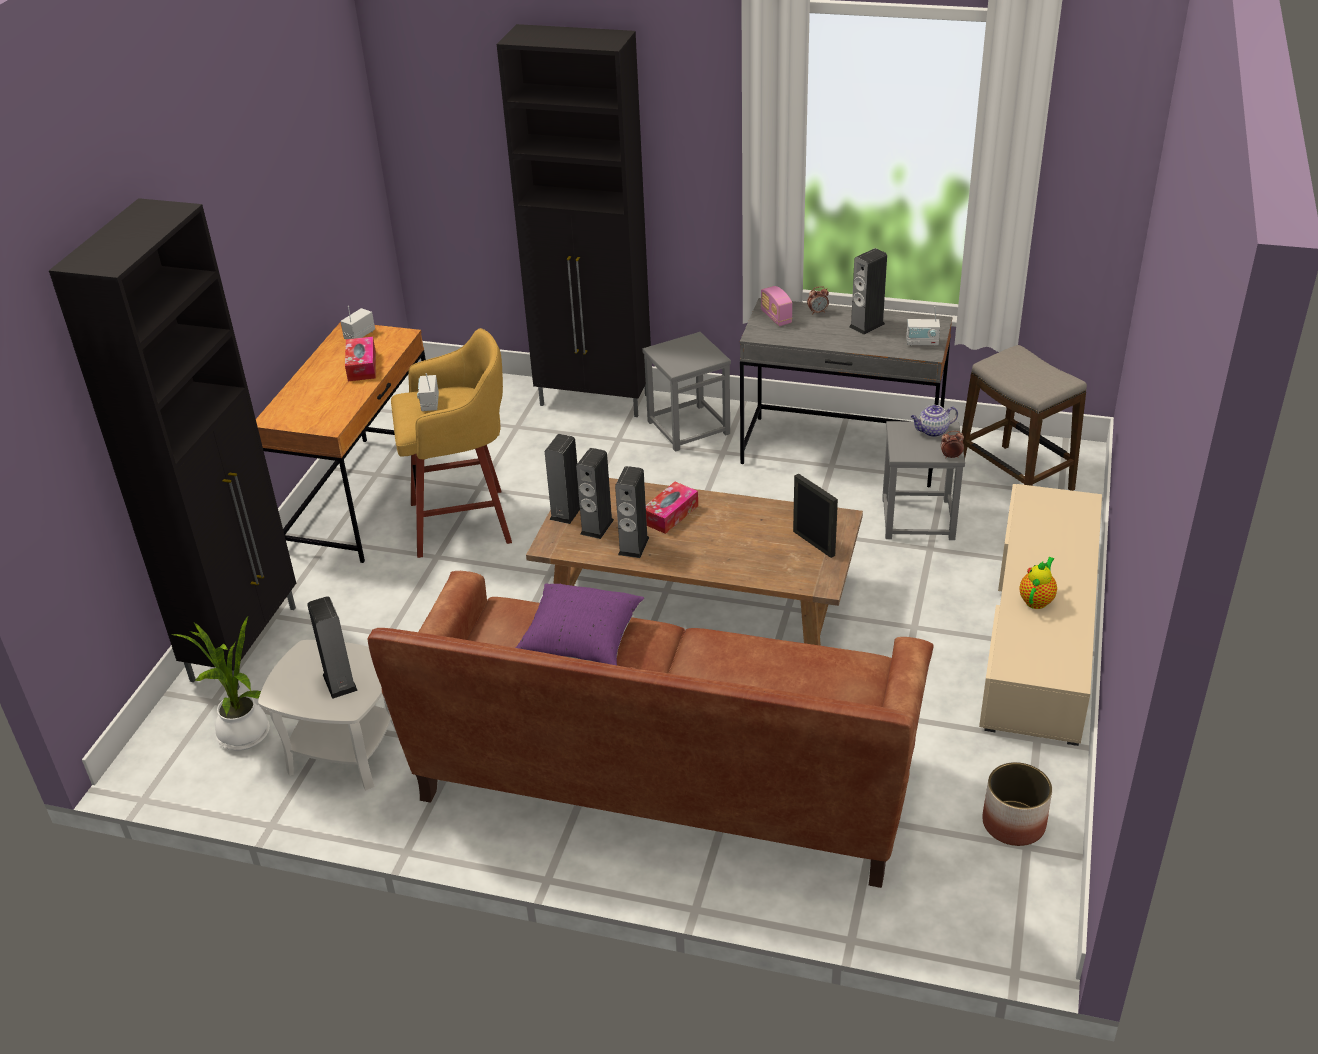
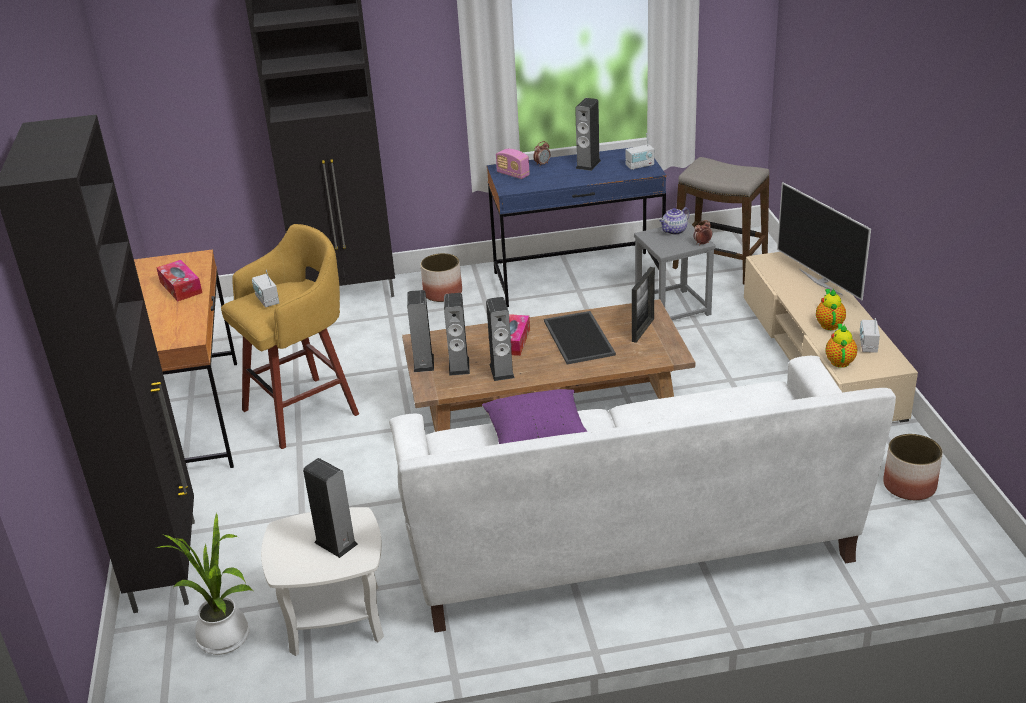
camera: 25 degrees left, 5 degrees down
radio [341,306,375,339] -> radio moved to [860,318,880,353]
brown sofa [368,571,933,888] -> white sofa [389,356,896,632]
grey stool [642,332,731,452] -> planter [421,253,462,302]
grey desk [740,298,953,487] -> blue desk [487,147,666,307]
picture frame [793,473,838,558] -> picture frame turned 90 degrees clockwise [632,267,655,343]
none -> tray [544,311,616,364]
none -> television [777,182,871,300]
none -> teapot [825,324,857,368]

